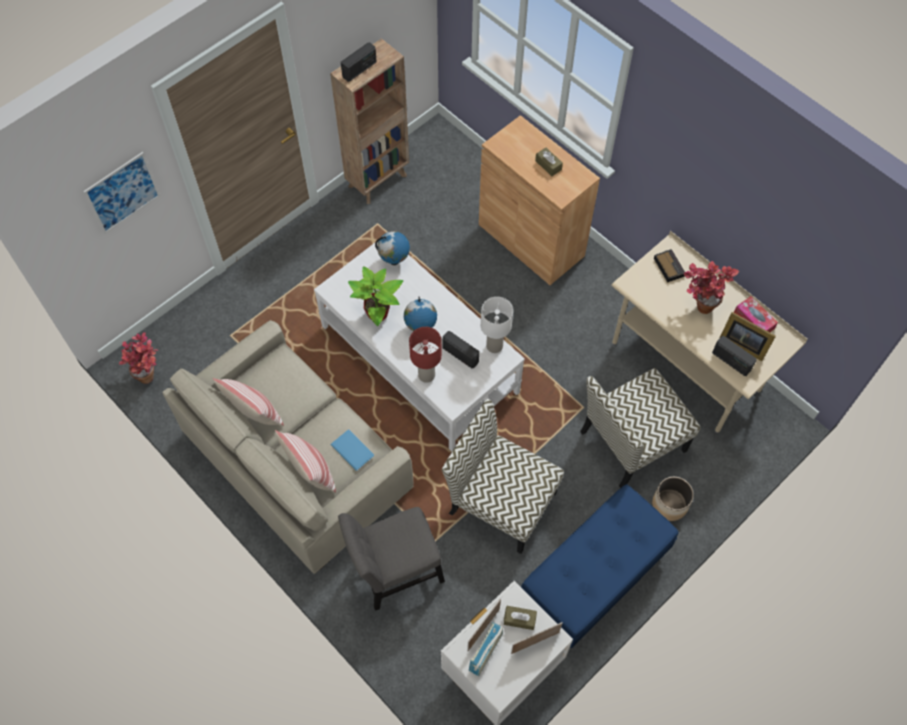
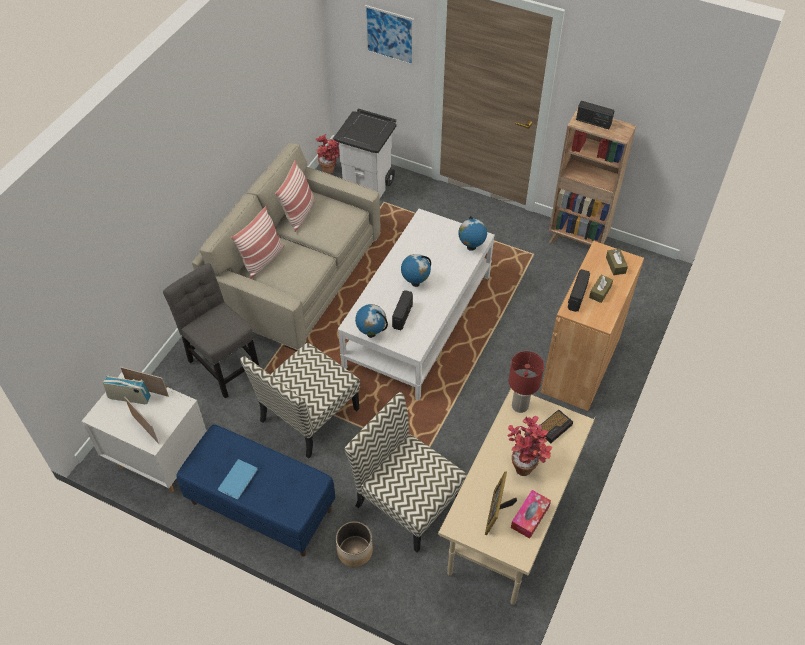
camera: 70 degrees right, 10 degrees down
blue book [331,429,374,471] -> blue book moved to [217,459,258,499]
potted plant [348,266,403,326] -> none
red table lamp [409,327,442,383] -> red table lamp moved to [509,351,544,413]
chair [442,399,564,554] -> chair turned 150 degrees counterclockwise [240,343,360,459]
white table lamp [481,297,513,353] -> none
brown tissue box [504,606,537,630] -> brown tissue box moved to [606,249,628,275]
radio [712,336,756,376] -> radio moved to [568,269,590,312]
none -> white trash can [333,109,397,198]
none -> globe [355,304,388,338]

